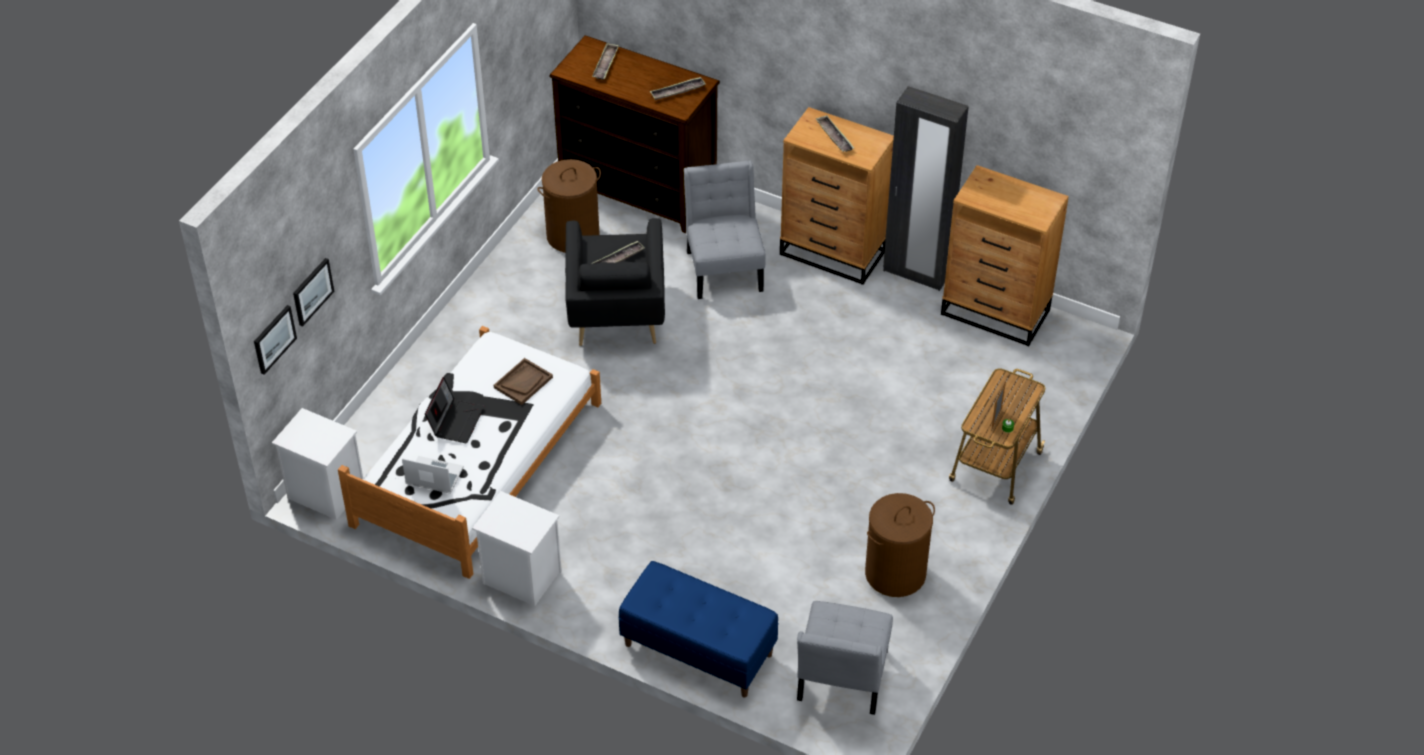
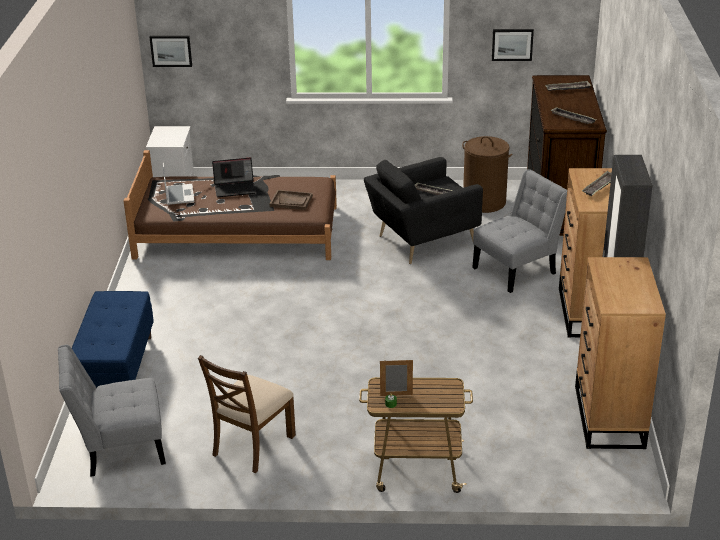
camera: 65 degrees right, 15 degrees down
picture [293,258,334,327] -> picture moved to [492,29,534,61]
white bed [338,326,601,579] -> brown bed [124,150,337,260]
white nightstand [472,491,562,606] -> none
brown laundry basket [865,493,935,597] -> brown chair [198,355,296,473]

